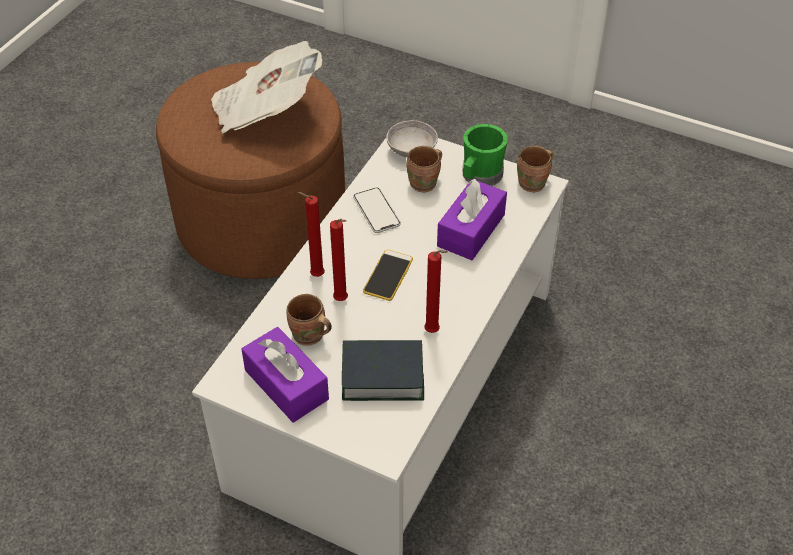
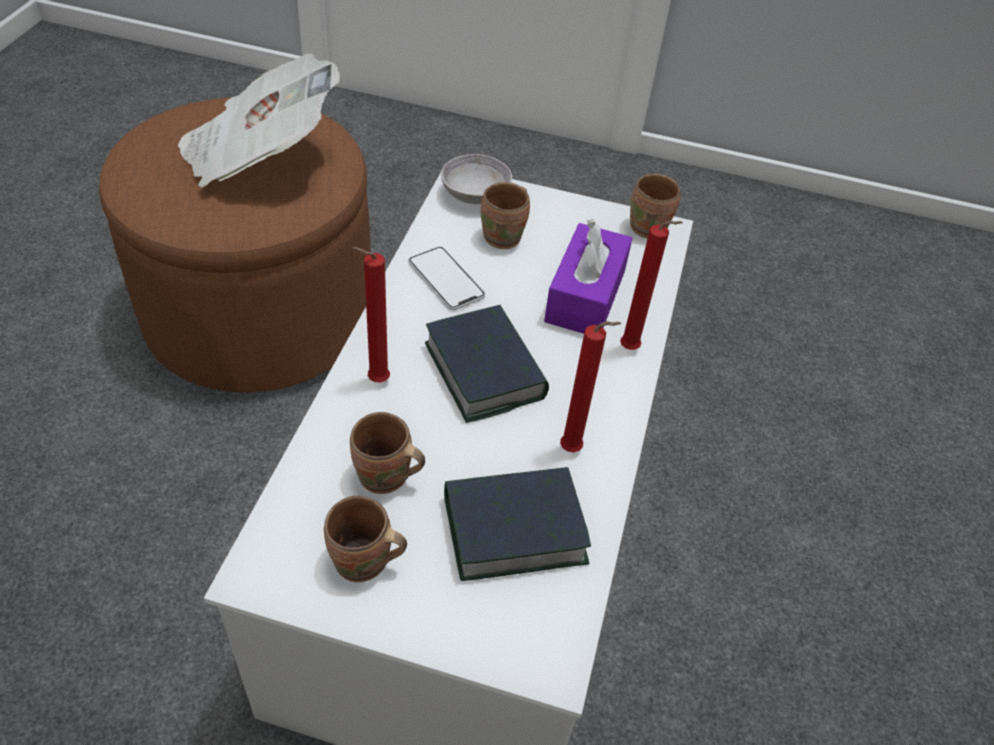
camera: 15 degrees left, 0 degrees up
purple tissue box [241,327,329,422] -> brown mug [324,495,407,582]
red candle [330,219,348,301] -> red candle moved to [620,221,683,350]
phone [363,250,413,301] -> book [425,305,549,423]
green mug [463,124,508,186] -> none

